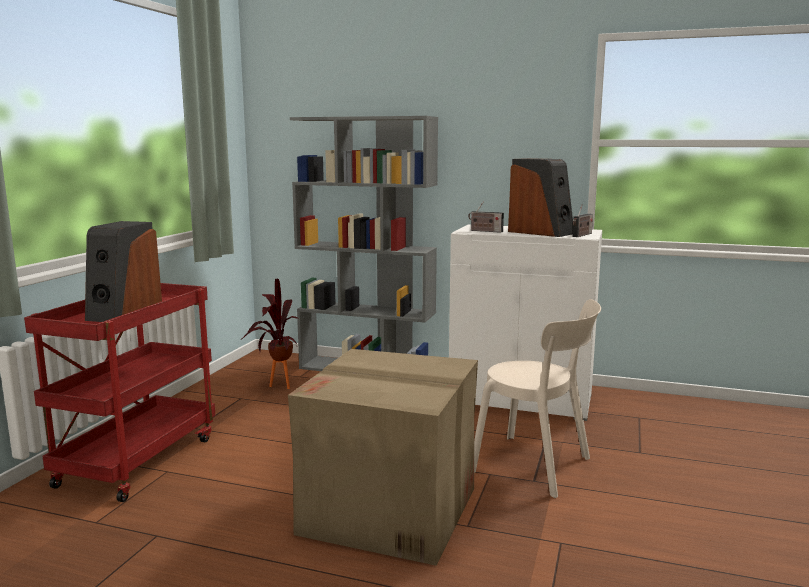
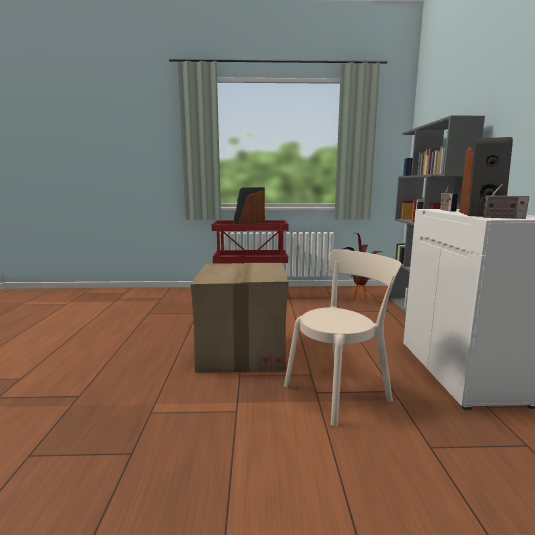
camera: 70 degrees right, 0 degrees up
beige chair [474,299,601,498] -> beige chair turned 135 degrees counterclockwise [284,249,401,427]

